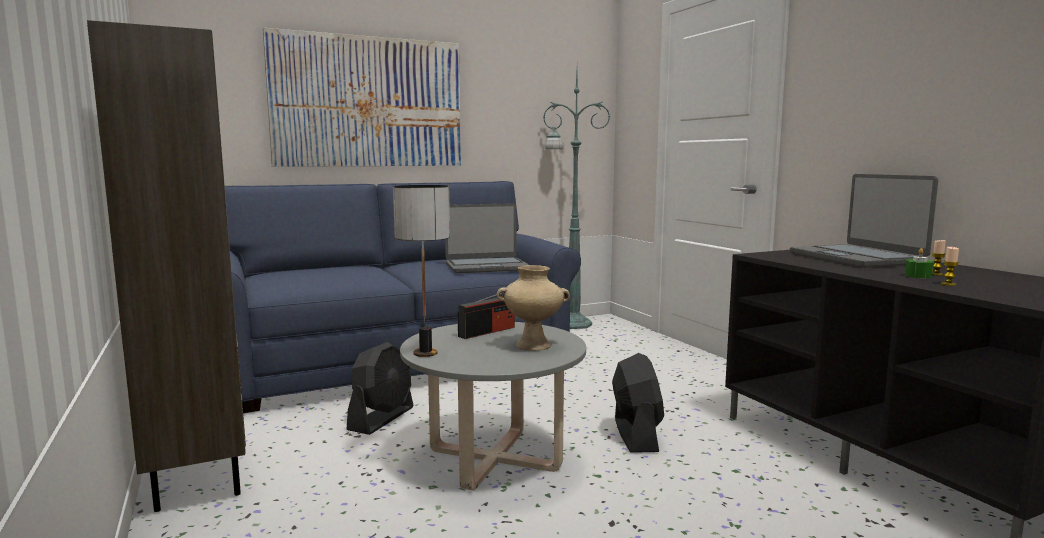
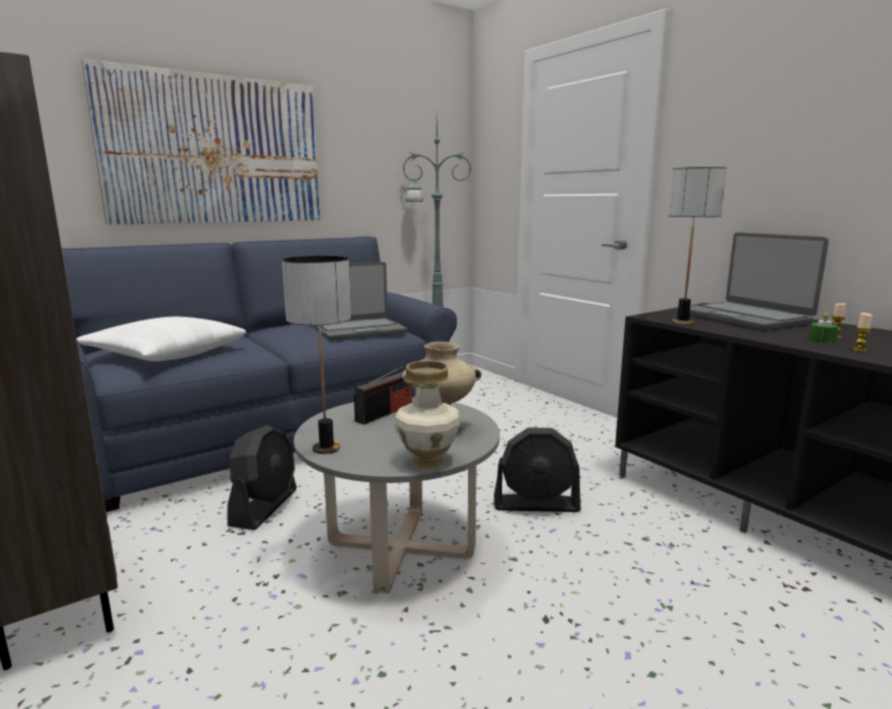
camera: 10 degrees left, 5 degrees up
black fan [612,353,664,453] -> black fan turned 105 degrees clockwise [494,427,581,512]
none -> white pillow [77,317,246,361]
none -> vase [395,361,460,469]
none -> table lamp [668,167,727,325]

